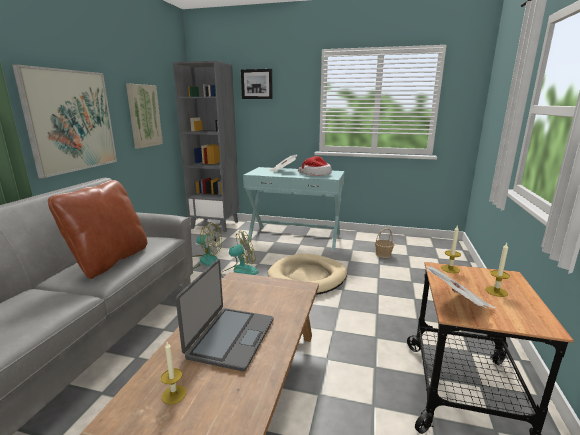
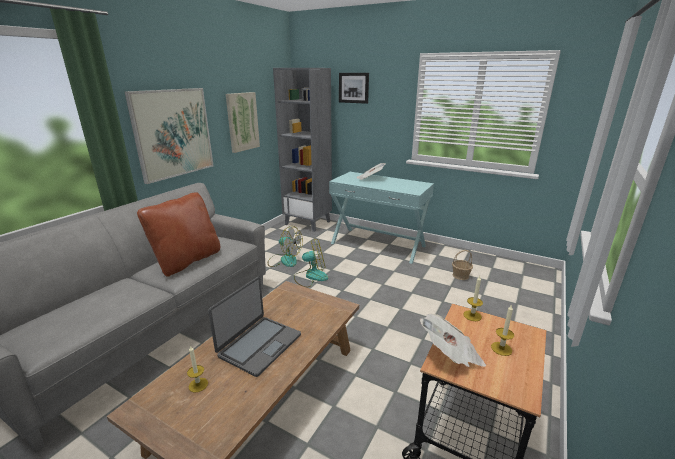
camera: 15 degrees right, 5 degrees up
beige dog bed [268,253,347,295] -> none
hat [298,156,332,176] -> none

